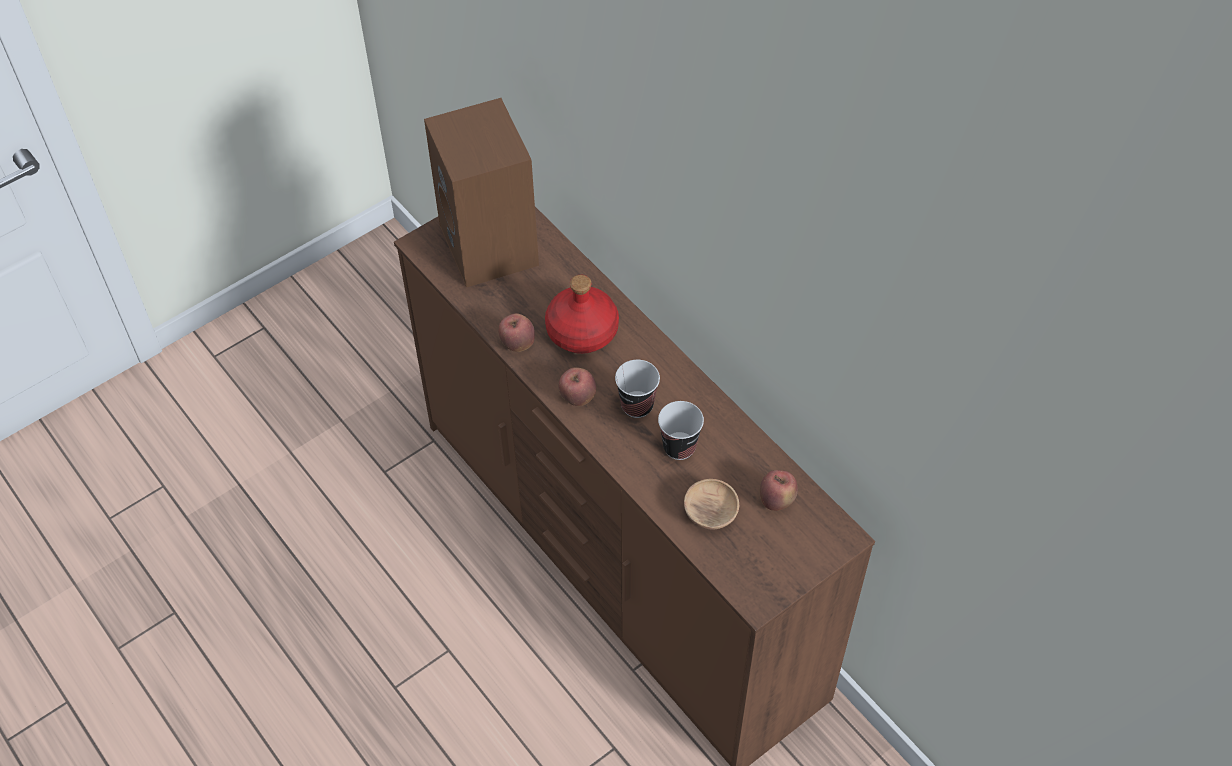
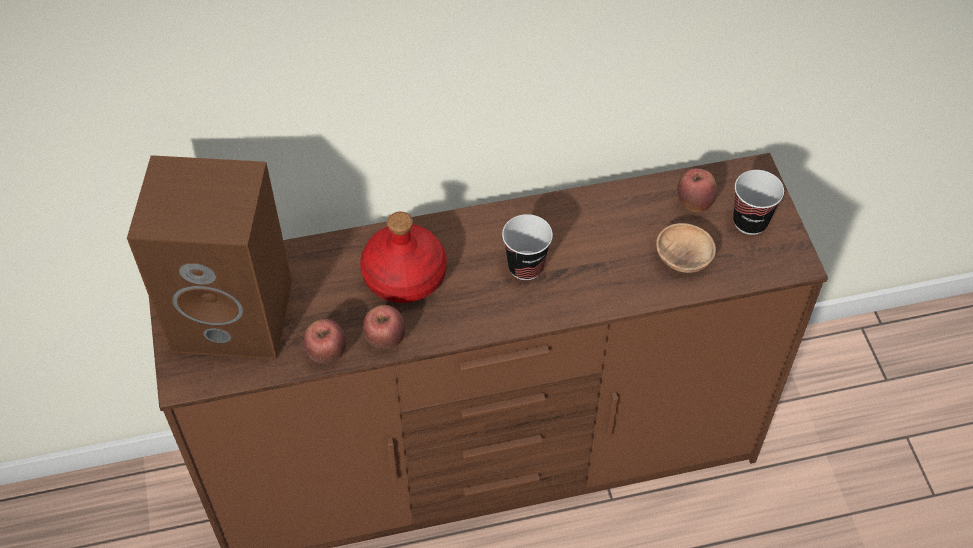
camera: 65 degrees left, 0 degrees up
apple [558,367,596,406] -> apple moved to [303,319,346,364]
cup [658,401,704,460] -> cup moved to [733,170,784,235]

